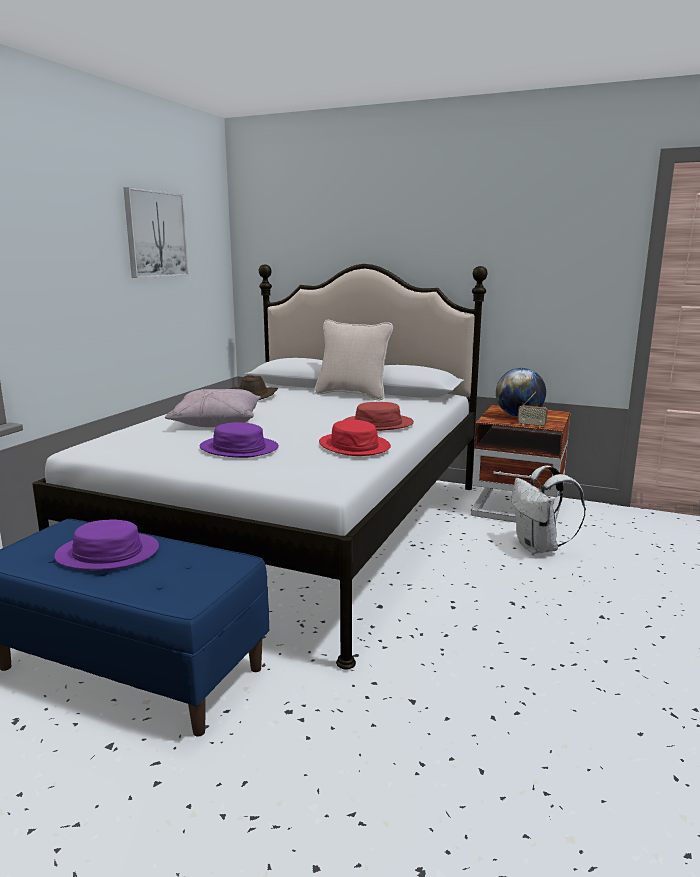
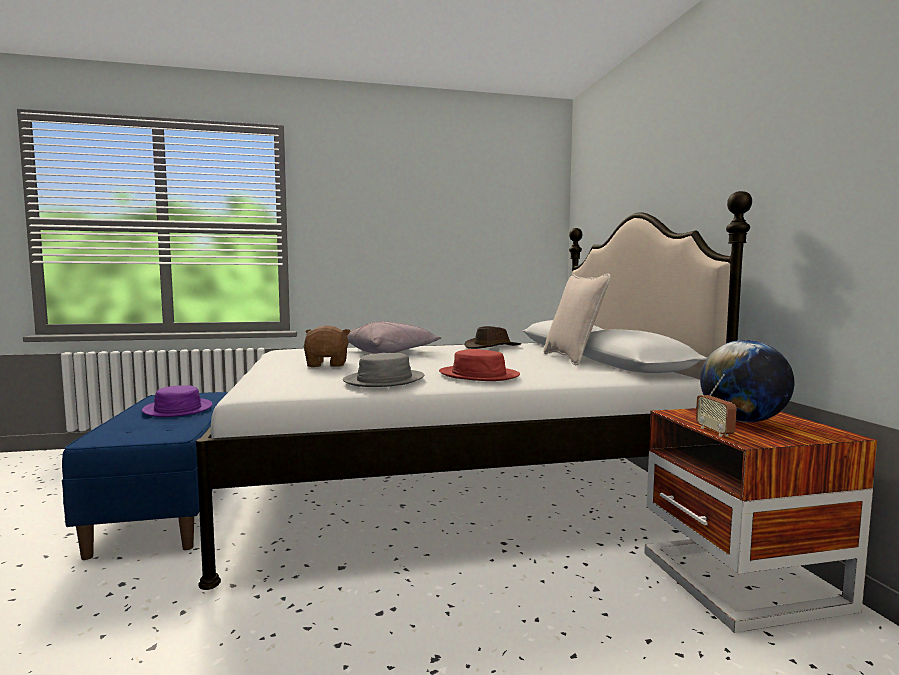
camera: 55 degrees right, 10 degrees down
picture [123,187,189,278] -> none
purple hat [200,422,279,458] -> brown plush toy [304,325,351,367]
red hat [319,419,391,456] -> grey hat [343,353,424,387]
white backpack [511,466,586,554] -> none

